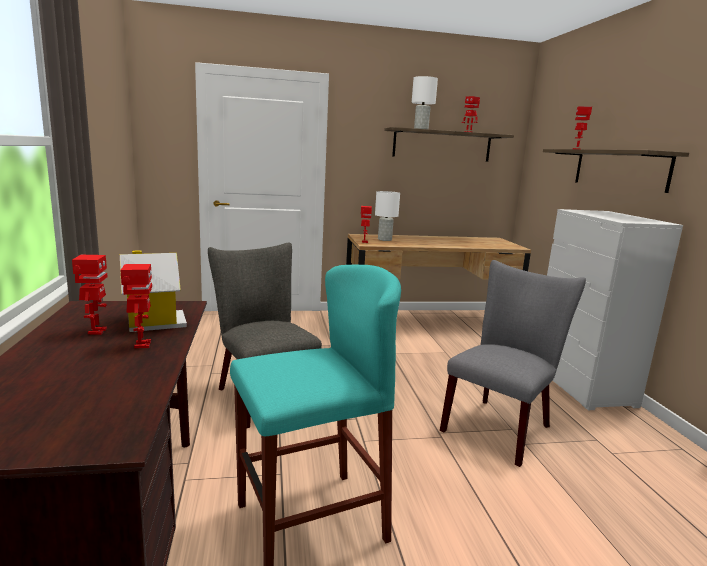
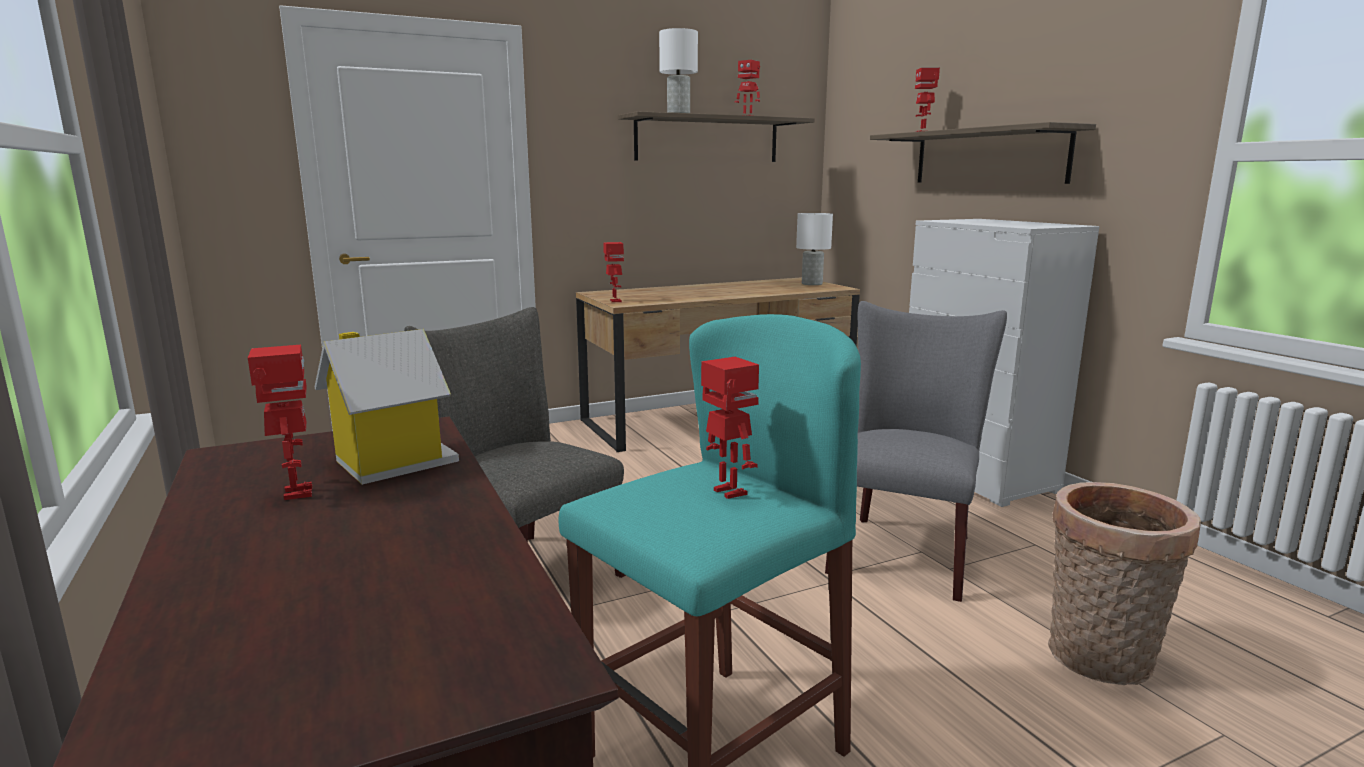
camera: 15 degrees left, 0 degrees up
toy robot [120,264,152,348] -> toy robot moved to [701,357,759,499]
white table lamp [375,191,400,241] -> white table lamp moved to [796,213,833,285]
none -> basket [1048,482,1201,685]

